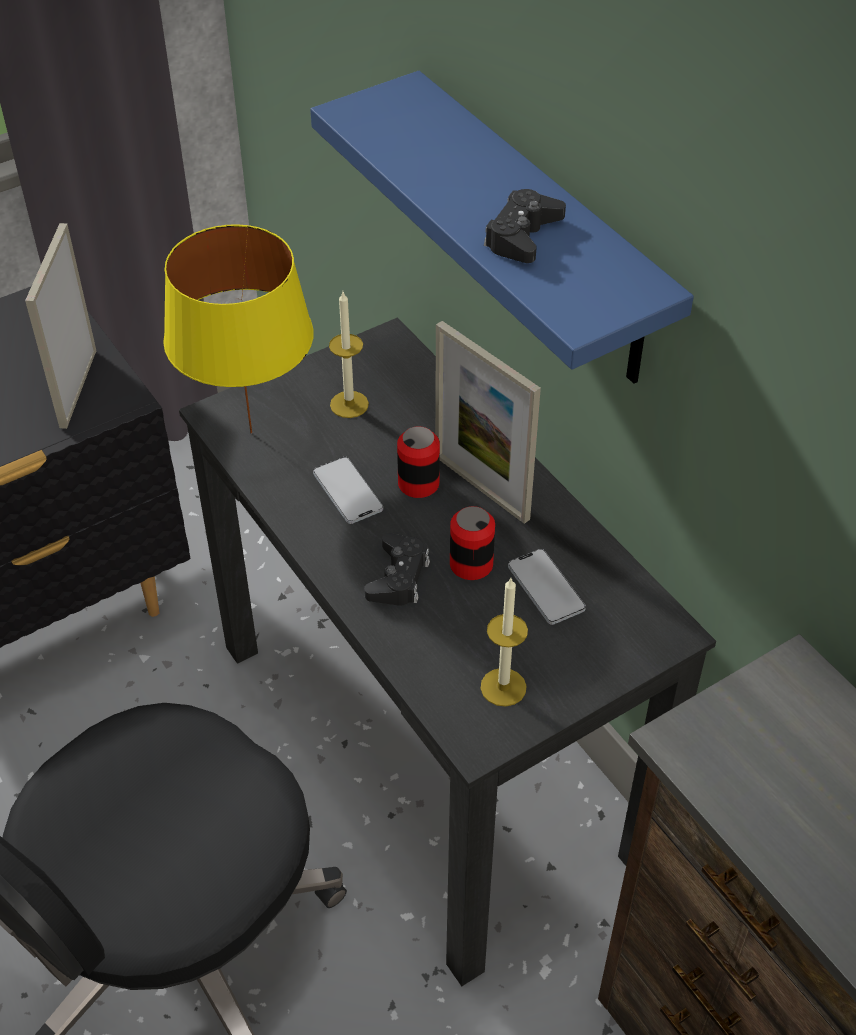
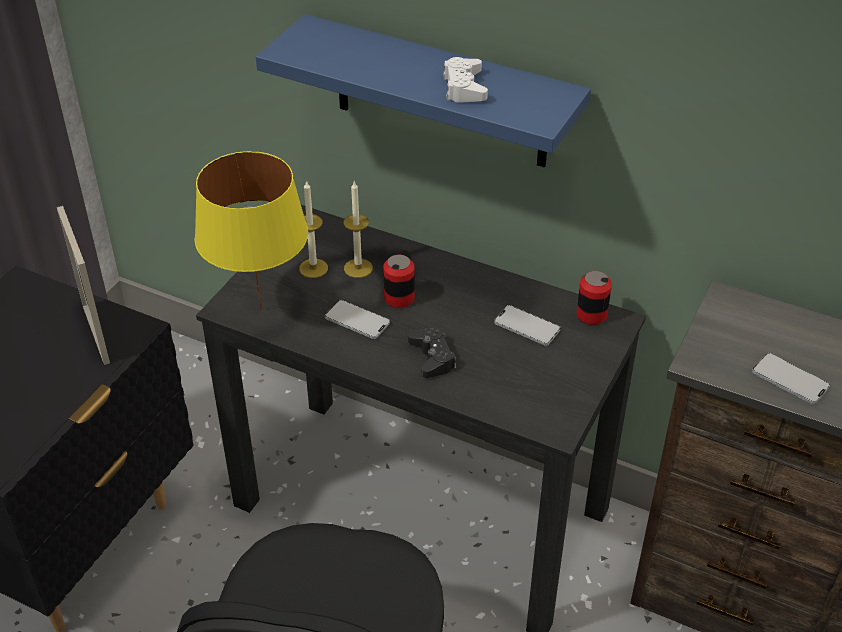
camera: 30 degrees left, 5 degrees down
picture frame [435,321,541,524] -> none
can [450,506,495,580] -> can moved to [576,271,612,325]
candle [481,578,528,707] -> candle moved to [344,181,373,278]
black game controller [484,189,566,263] -> white game controller [443,57,488,103]
none -> phone [752,353,830,405]

